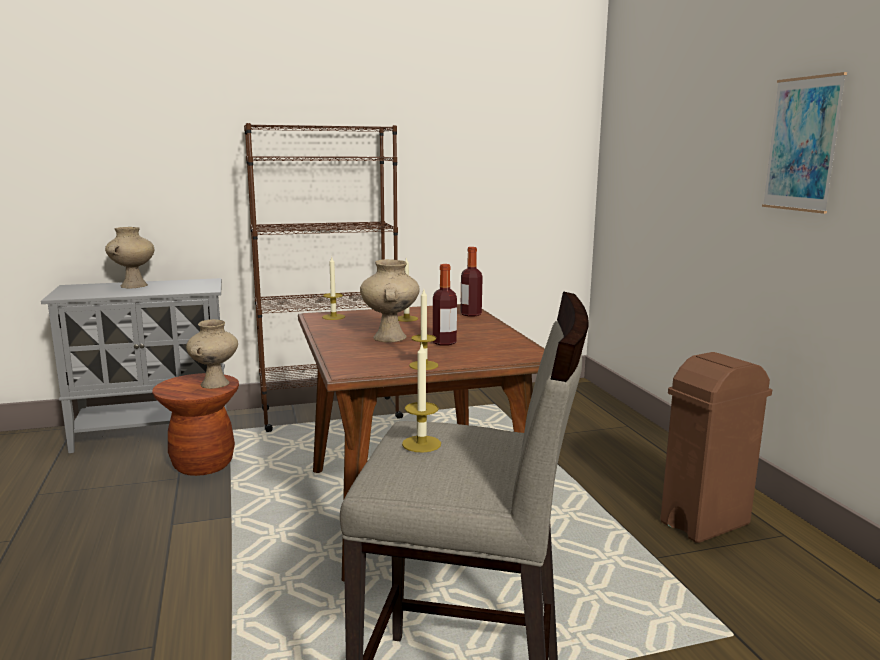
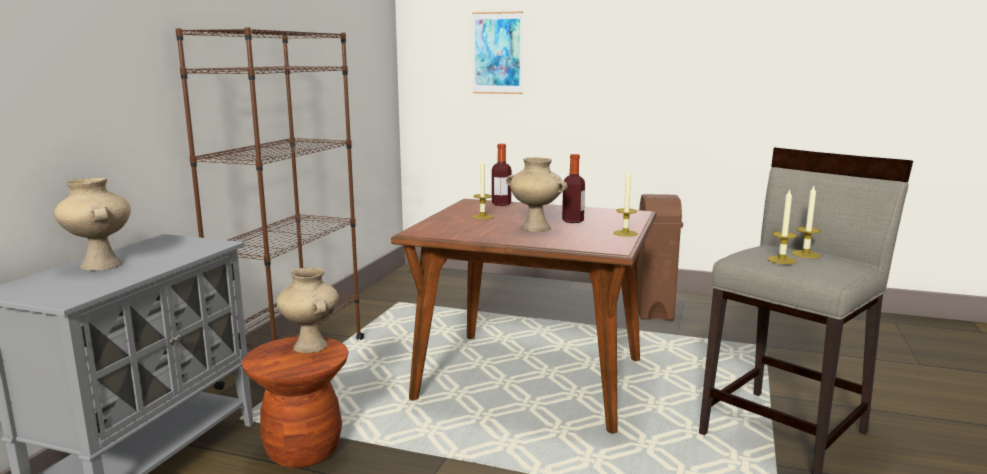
camera: 55 degrees left, 0 degrees up
candle [322,257,345,320] -> candle moved to [792,186,821,258]
picture [762,72,847,214] -> picture moved to [472,12,523,94]

